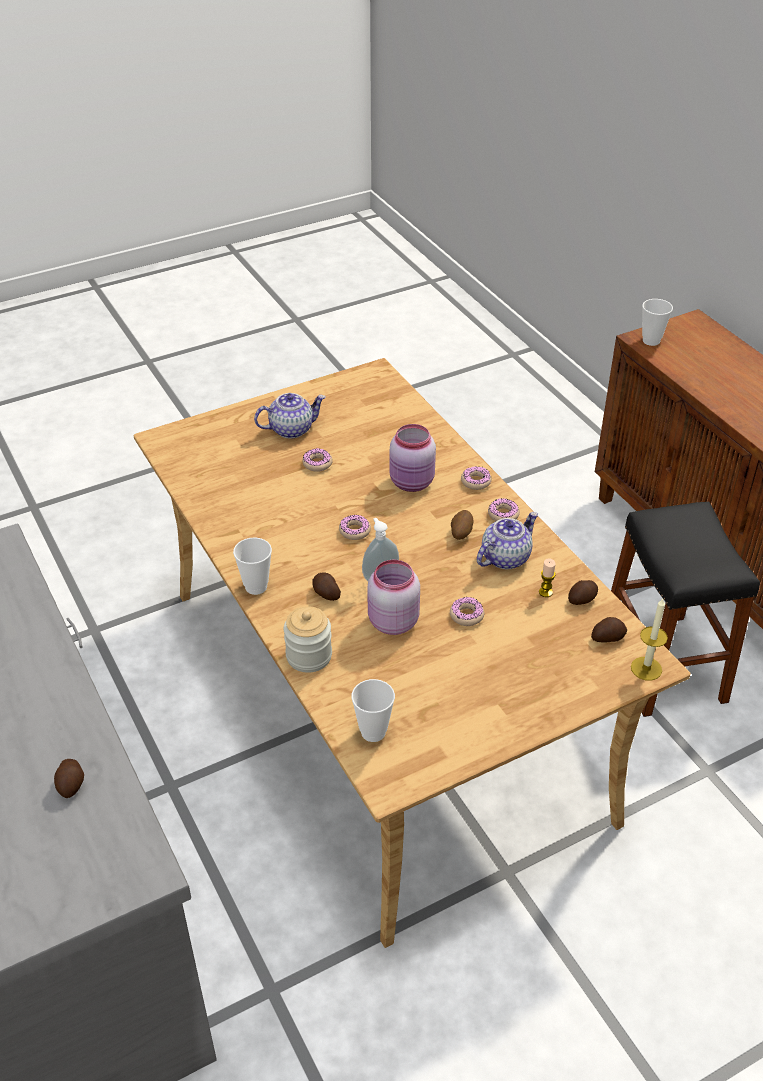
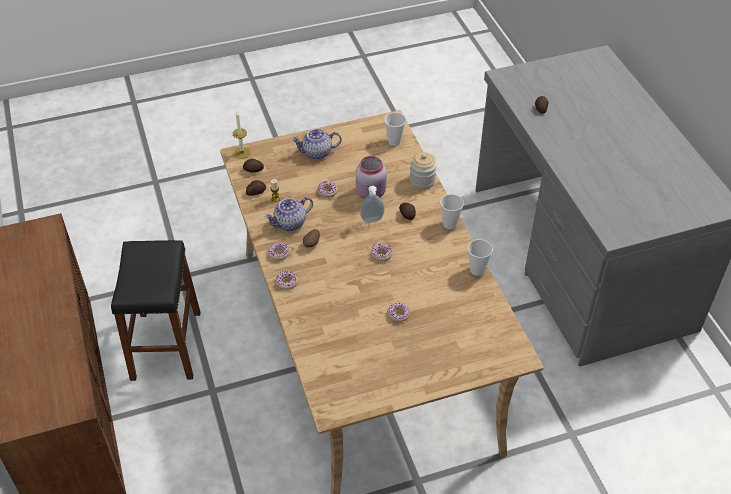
camera: 170 degrees left, 5 degrees up
teapot [254,393,326,439] -> teapot moved to [292,128,342,160]
pink jar [389,424,436,492] -> none
cup [642,299,673,346] -> cup moved to [468,239,493,276]

